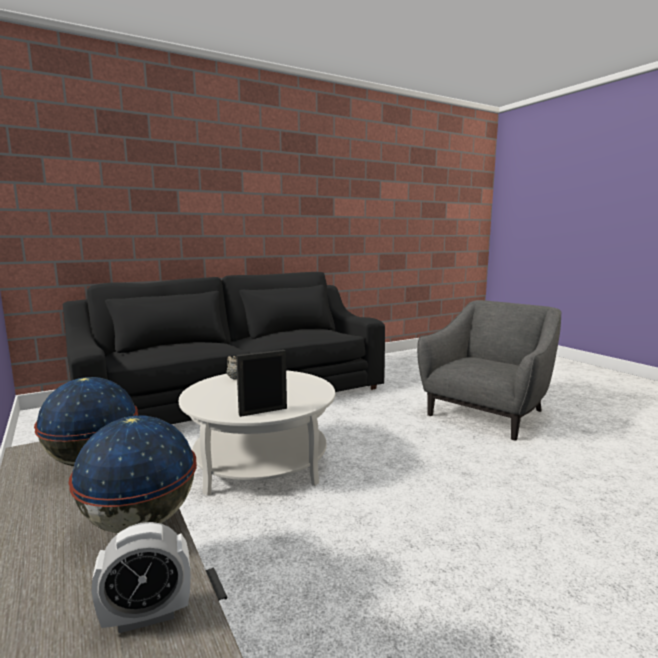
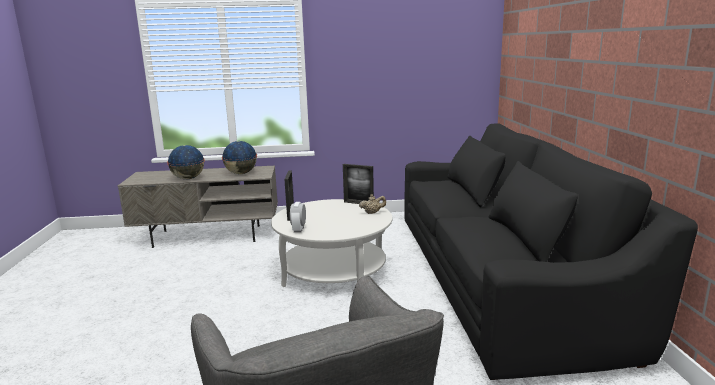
camera: 115 degrees right, 5 degrees up
alarm clock [92,522,191,633] -> alarm clock moved to [290,202,306,233]
none -> picture frame [343,164,374,204]

